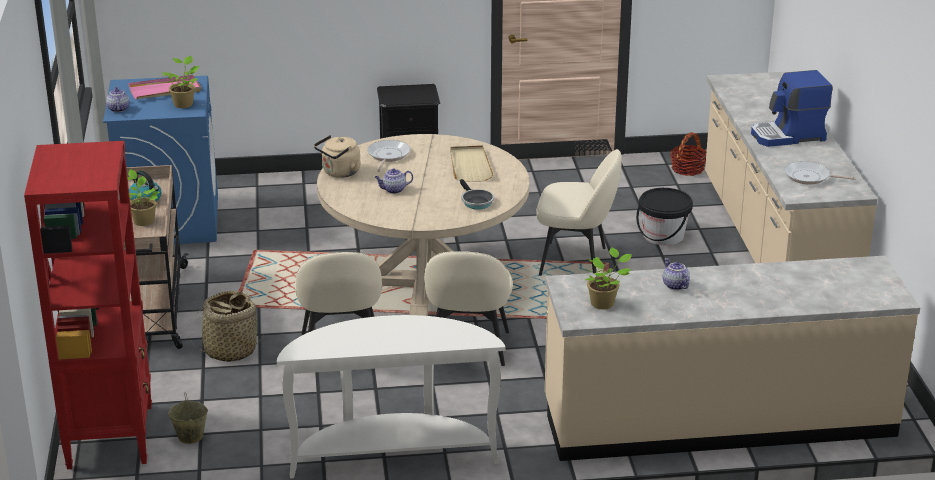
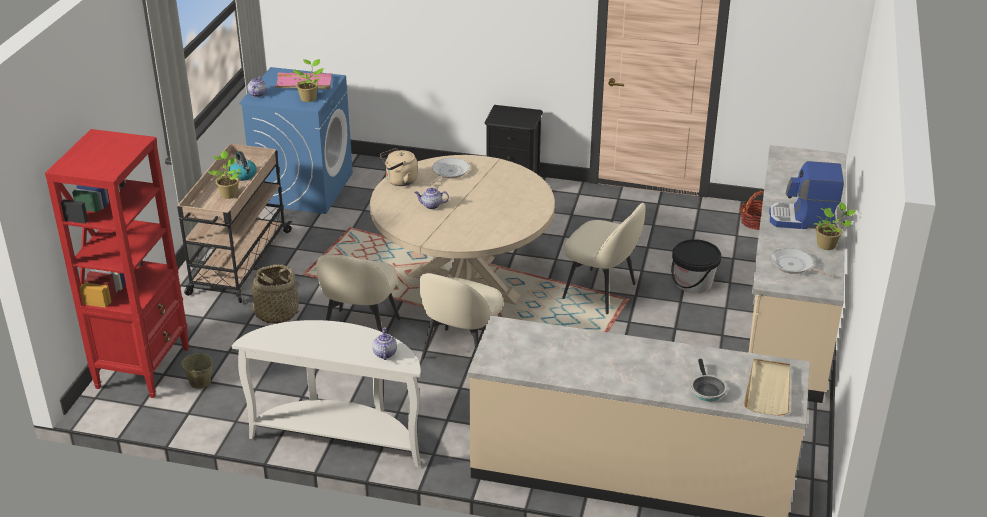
camera: 20 degrees right, 5 degrees up
beige tray [450,145,493,182] -> beige tray moved to [744,358,790,416]
frying pan [460,179,494,210] -> frying pan moved to [691,359,727,402]
potted plant [585,247,632,309] -> potted plant moved to [814,202,856,250]
teapot [663,258,690,290] -> teapot moved to [372,327,397,360]

